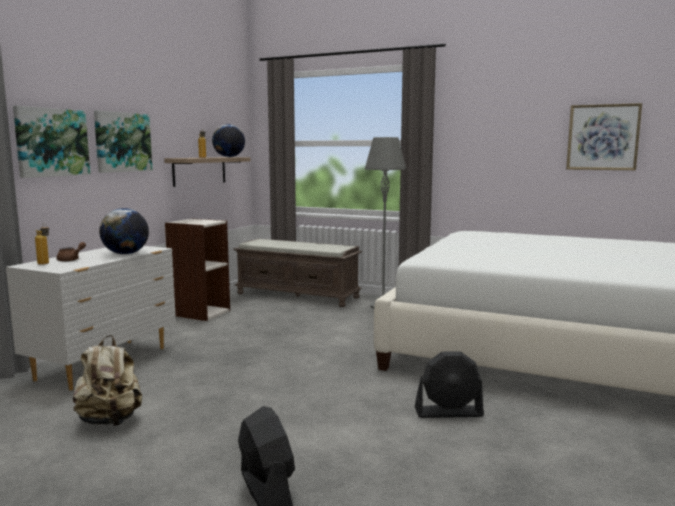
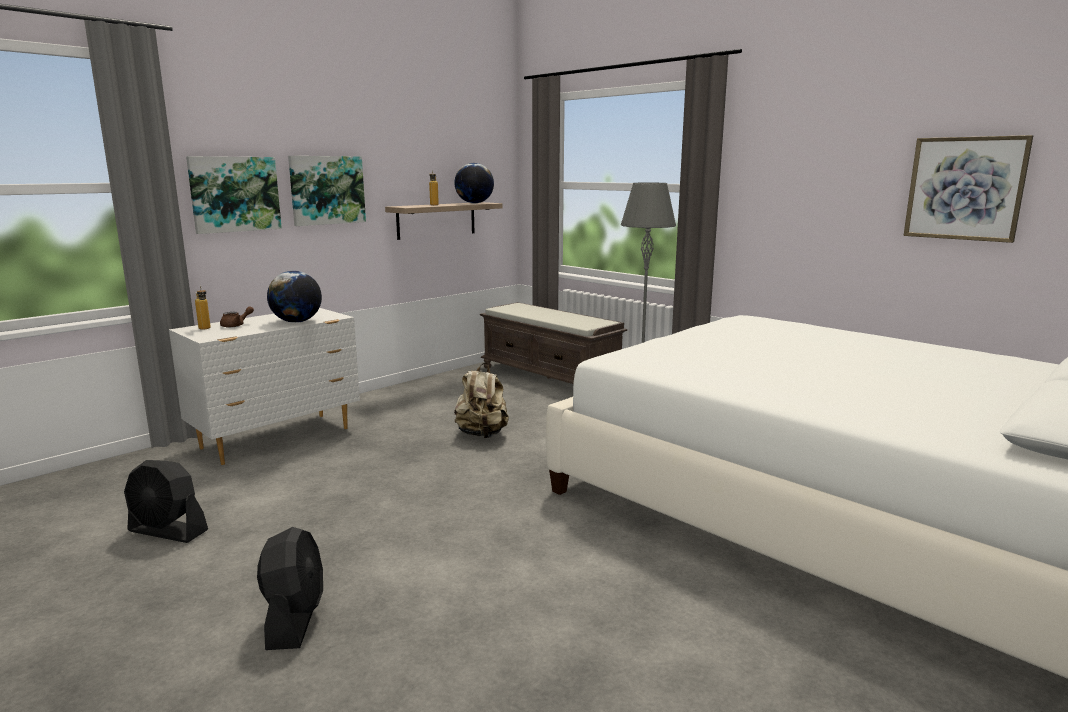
camera: 20 degrees right, 5 degrees up
beige backpack [73,335,142,426] -> beige backpack moved to [454,363,509,438]
bookcase [165,218,230,321] -> none
black fan [415,351,484,418] -> black fan moved to [124,460,208,543]

